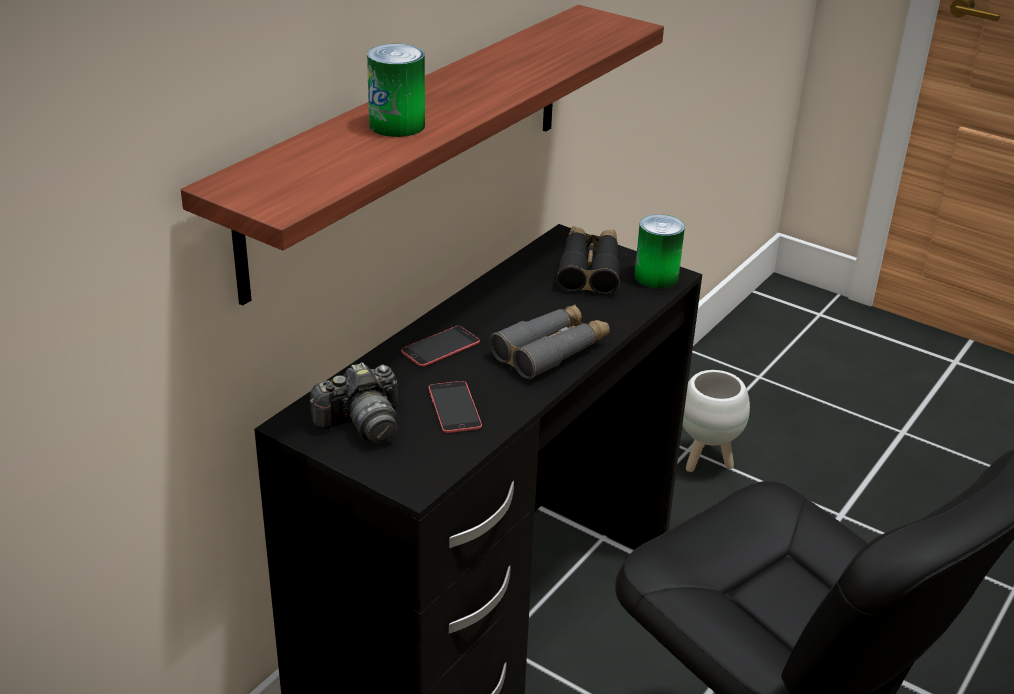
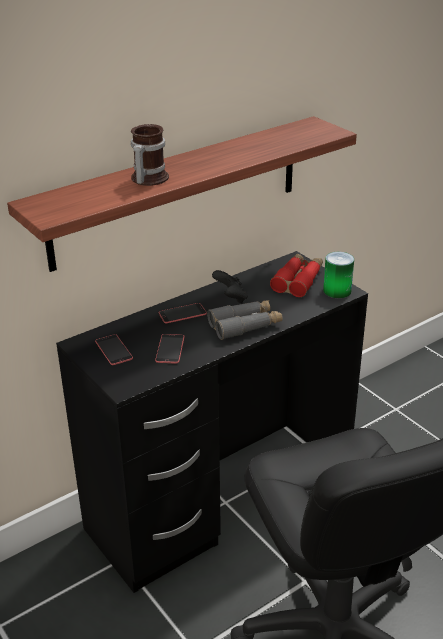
camera: 20 degrees right, 0 degrees up
camera [310,362,399,444] -> phone [95,334,133,365]
can [367,44,425,137] -> mug [131,124,169,186]
black binoculars [556,226,620,295] -> red binoculars [270,253,323,297]
white planter [682,370,750,472] -> none
none -> black game controller [212,270,248,303]

